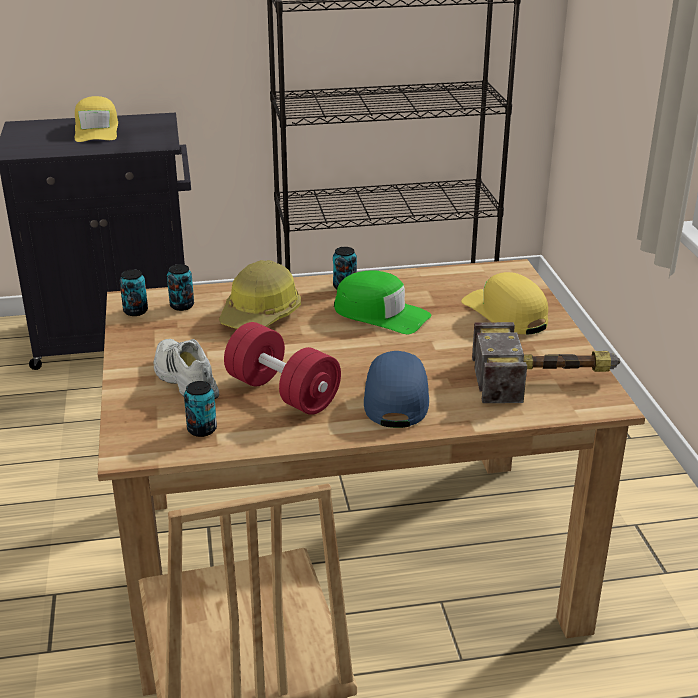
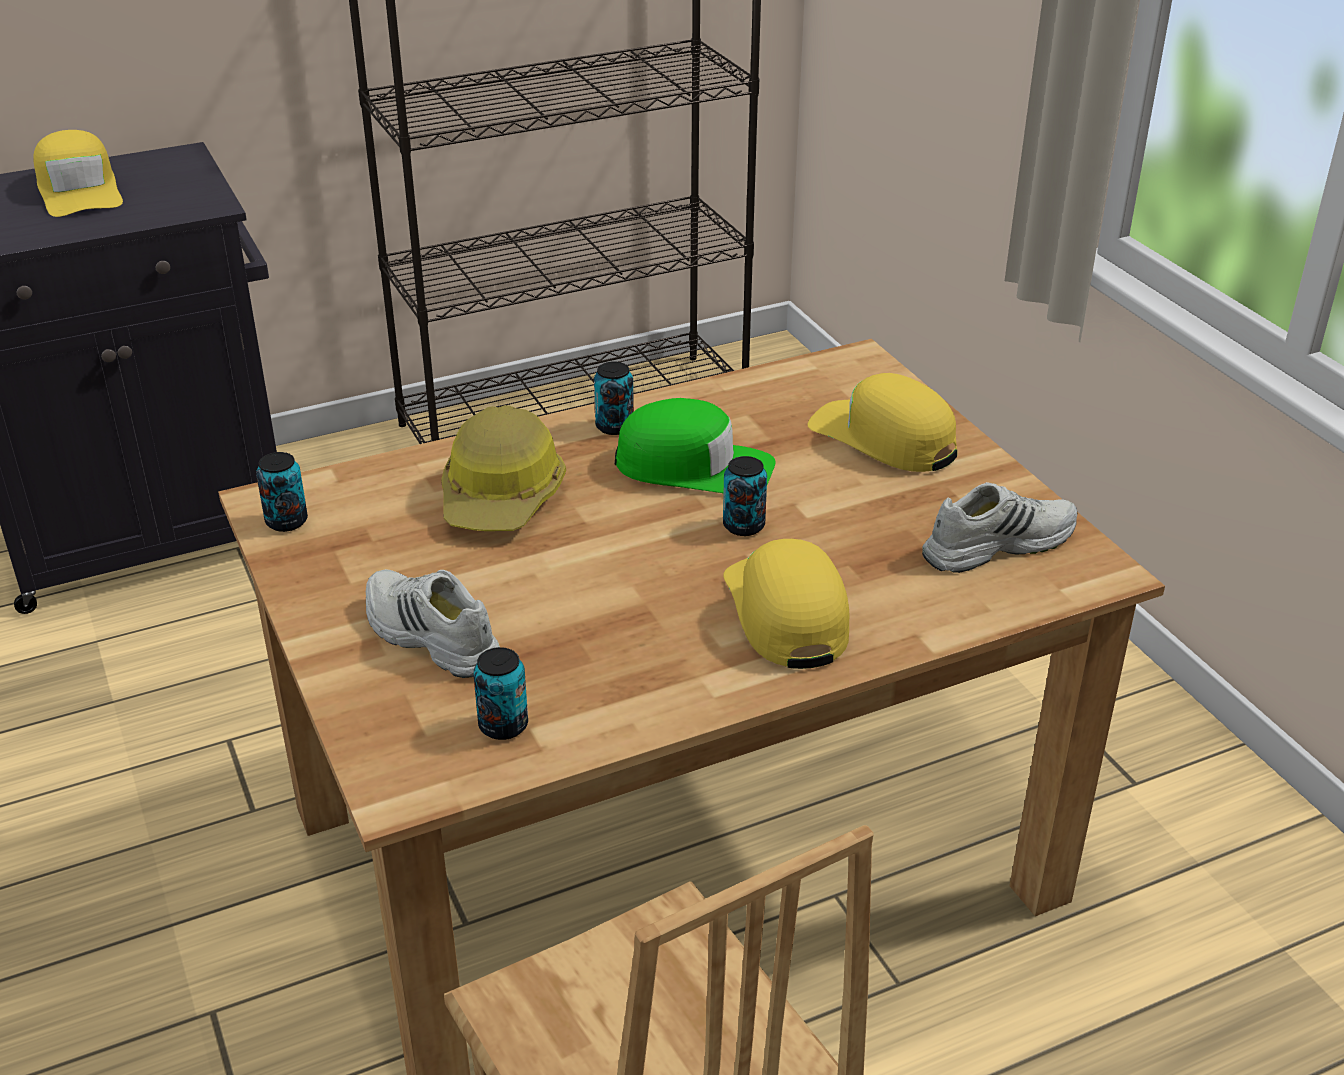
camera: 15 degrees left, 5 degrees up
can [167,264,194,311] -> can moved to [723,456,767,536]
red dumbbell [224,322,341,415] -> none
blue cap [364,351,429,428] -> yellow cap [723,539,849,669]
hammer [472,322,620,403] -> white shoe [922,482,1078,573]

